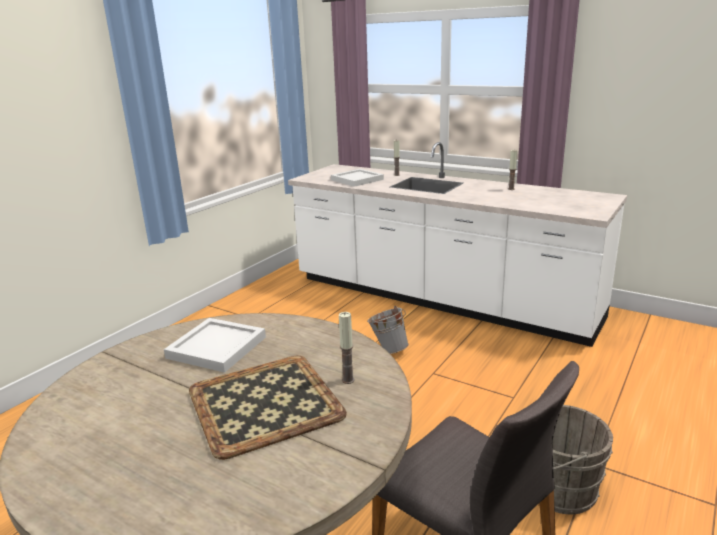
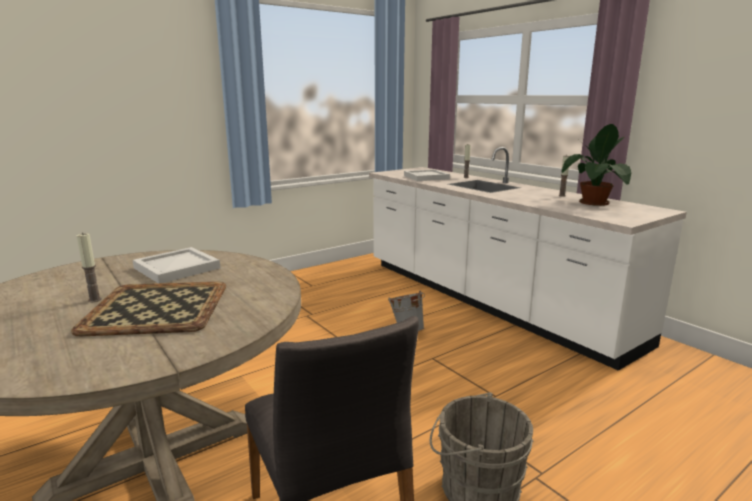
camera: 20 degrees right, 5 degrees down
candle [339,312,355,384] -> candle moved to [77,233,102,302]
none -> potted plant [561,124,632,206]

